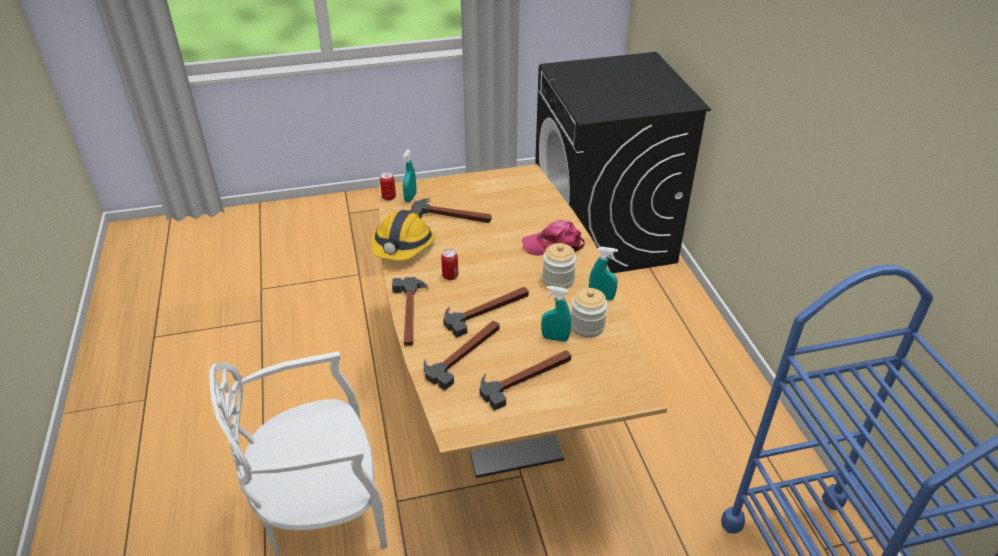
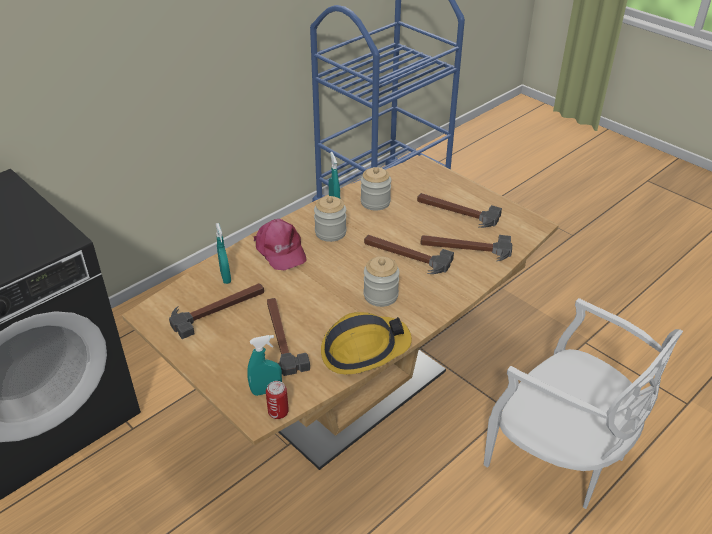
camera: 120 degrees left, 0 degrees up
hammer [392,277,429,346] -> hammer moved to [169,283,264,339]
can [441,249,458,280] -> jar [363,257,400,307]
turquoise spray bottle [541,286,571,342] -> turquoise spray bottle moved to [216,223,231,284]

